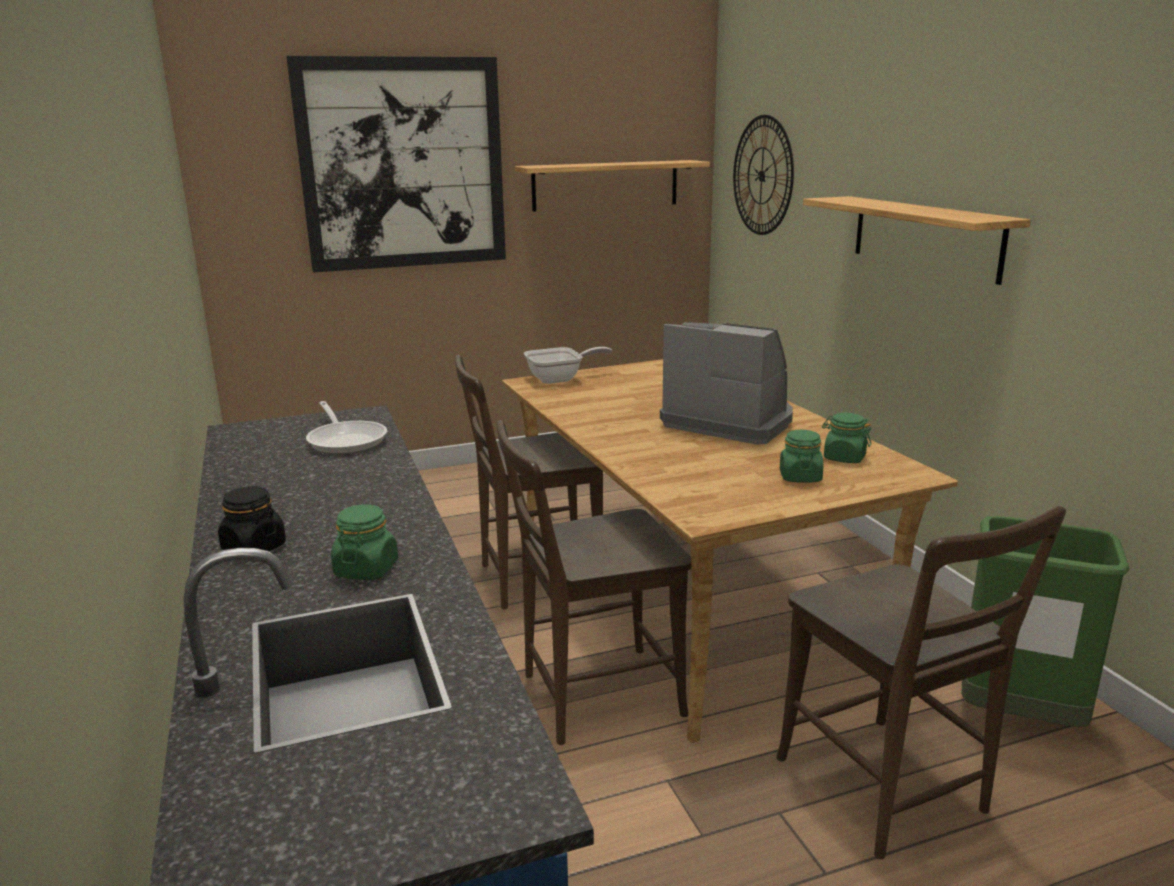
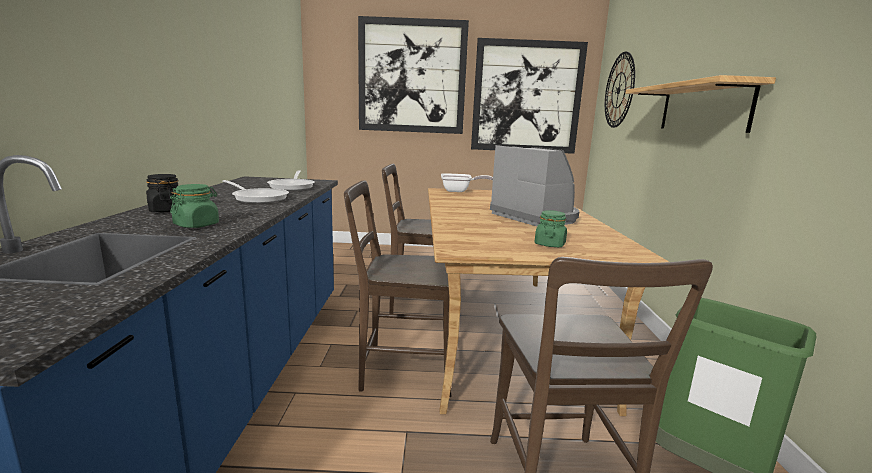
camera: 20 degrees right, 5 degrees down
shelf [515,160,710,212] -> picture [471,38,588,154]
green jar [822,413,871,463] -> none
none -> frying pan [223,180,289,203]

